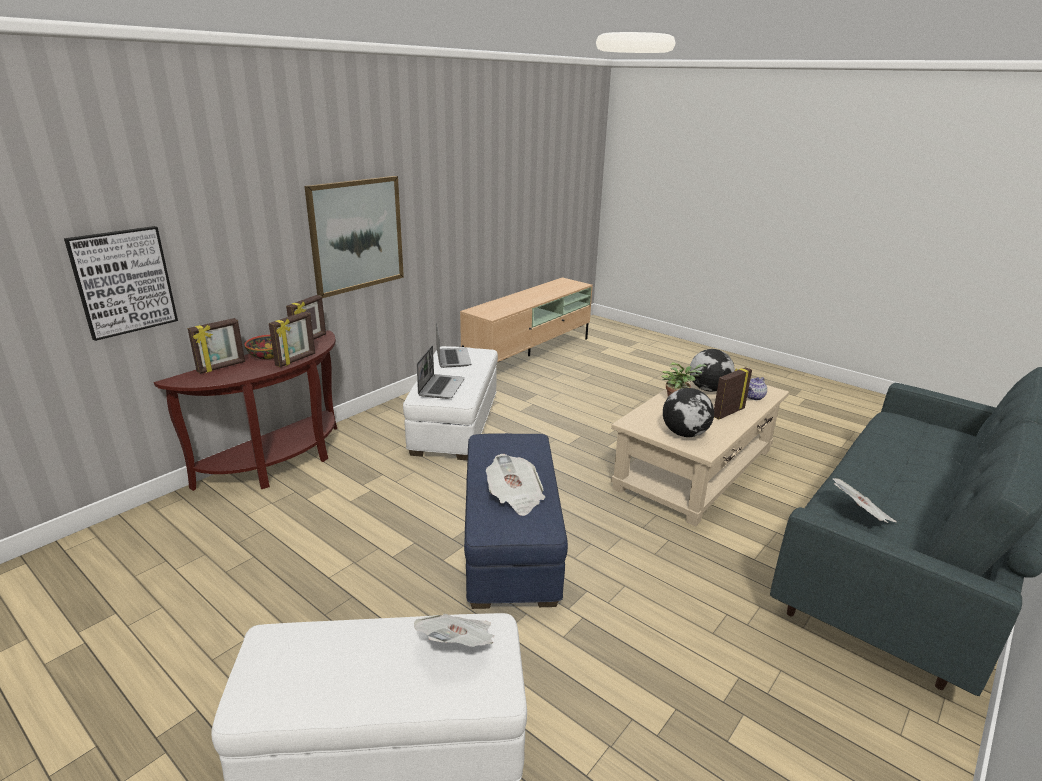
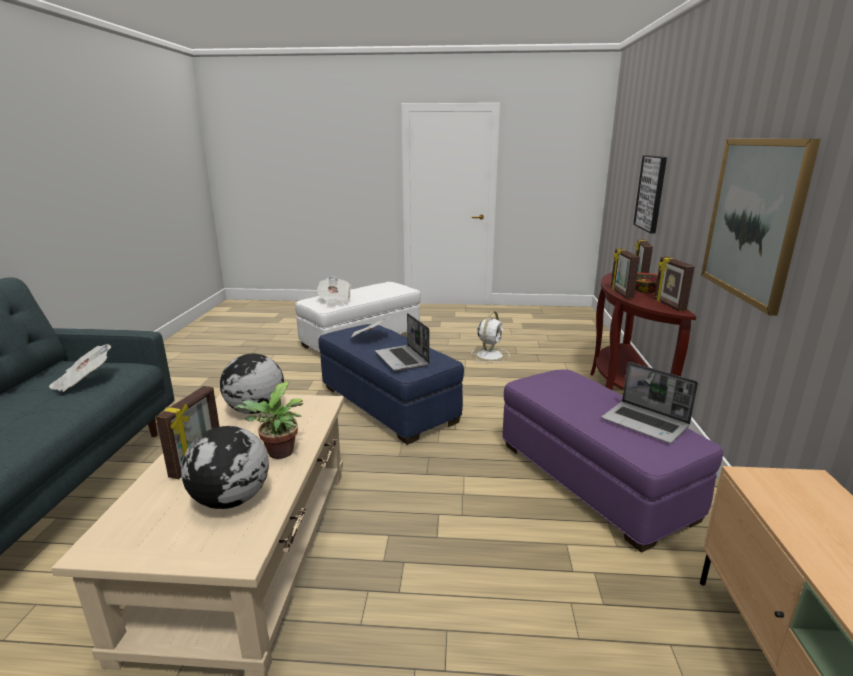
camera: 145 degrees right, 5 degrees down
white ottoman [403,346,498,460] -> purple ottoman [502,369,723,553]
laptop [417,346,465,399] -> laptop moved to [375,313,430,371]
teapot [747,377,767,400] -> none
none -> white fan [471,311,510,363]

